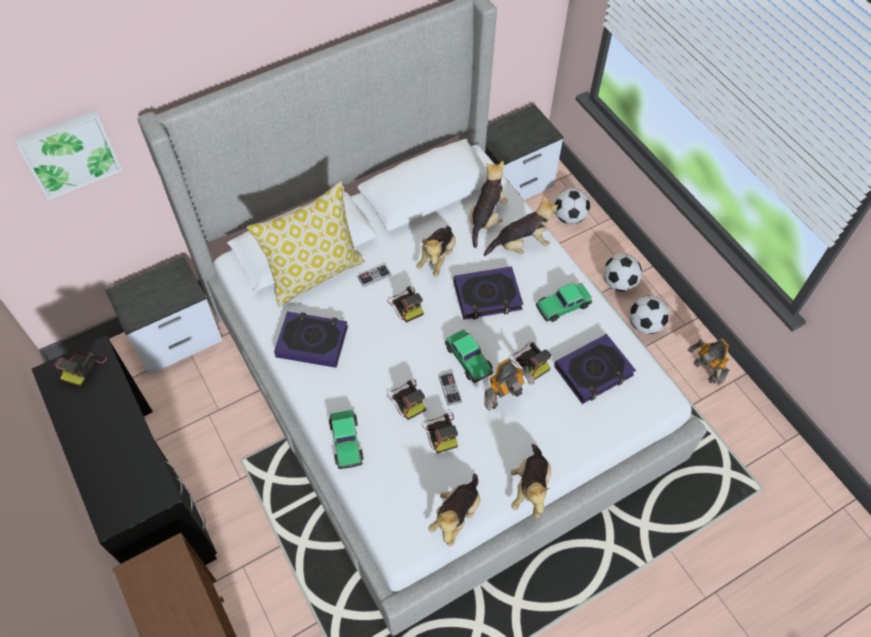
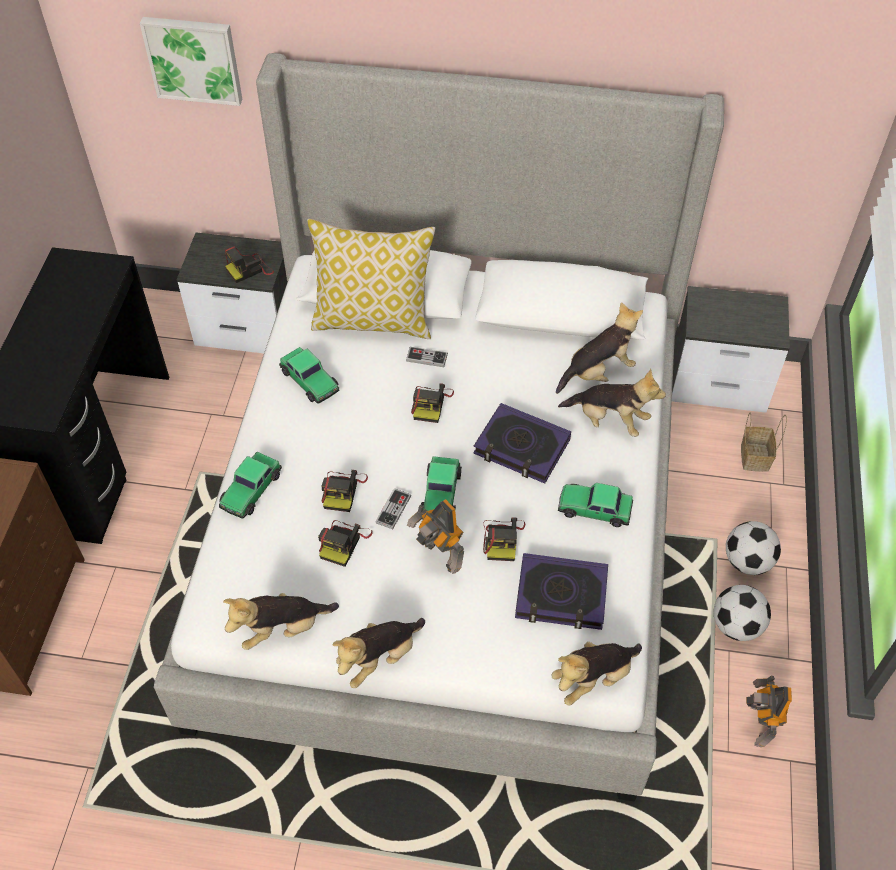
camera: 40 degrees right, 5 degrees down
camera [54,350,107,387] -> camera moved to [224,246,274,283]
book [274,311,348,368] -> toy car [279,347,339,404]
plush toy [416,225,456,277] -> plush toy moved to [552,642,642,705]
toy robot [484,359,535,411] -> toy robot turned 45 degrees clockwise [407,499,464,574]
football [554,188,590,224] -> basket [741,413,787,472]

